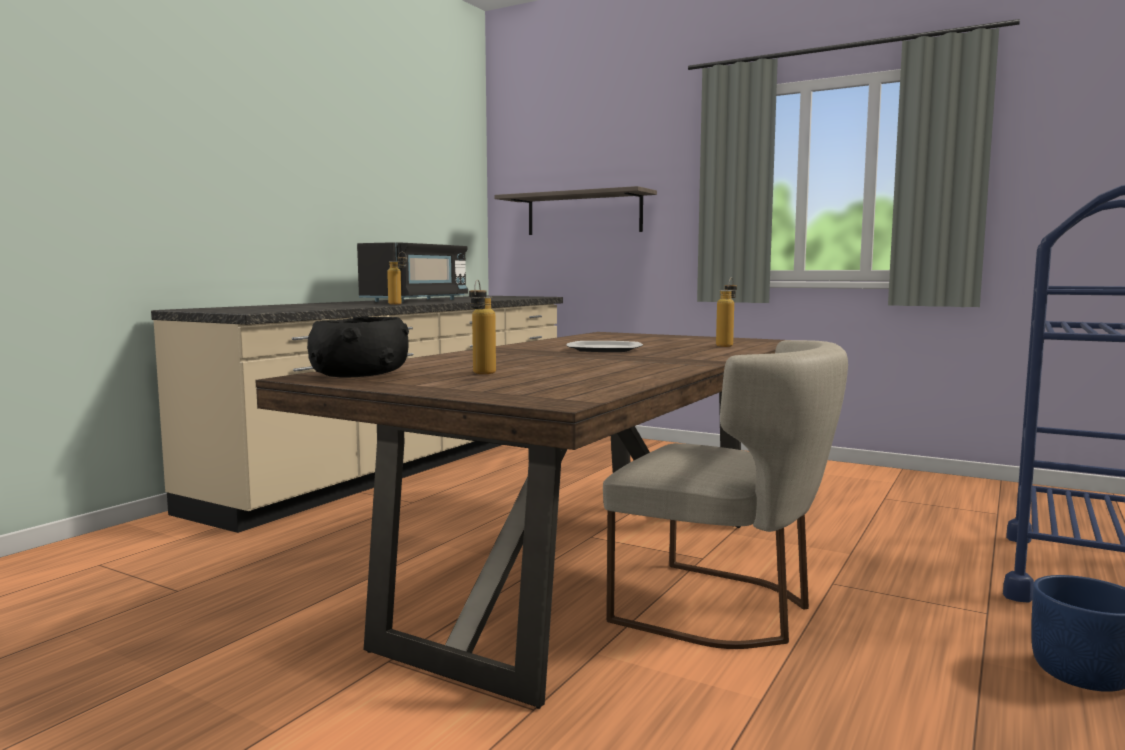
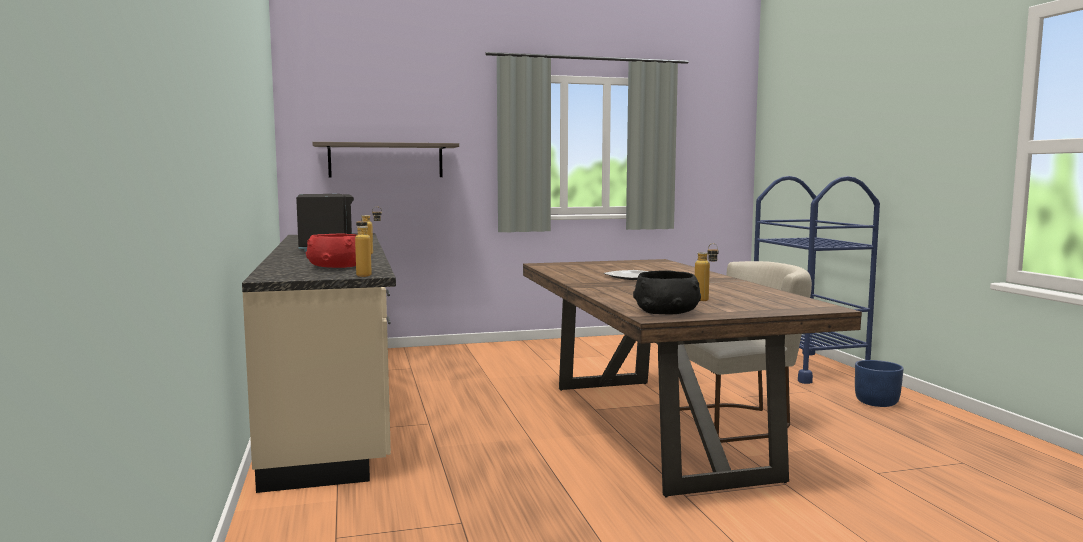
camera: 45 degrees left, 0 degrees up
bottle [716,277,737,347] -> bottle moved to [355,215,372,277]
none -> red bowl [306,233,356,268]

